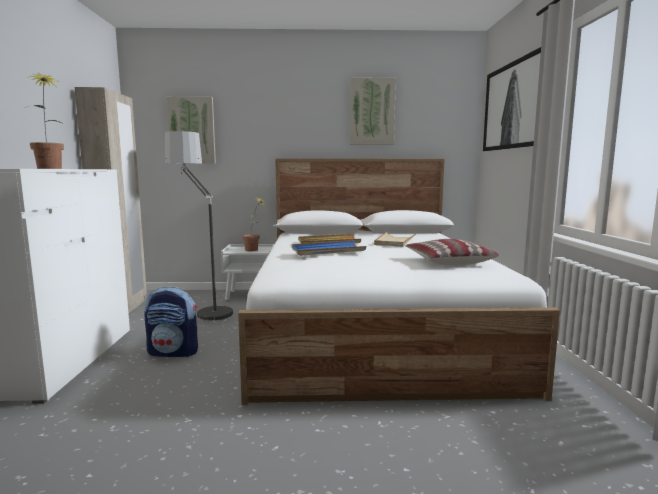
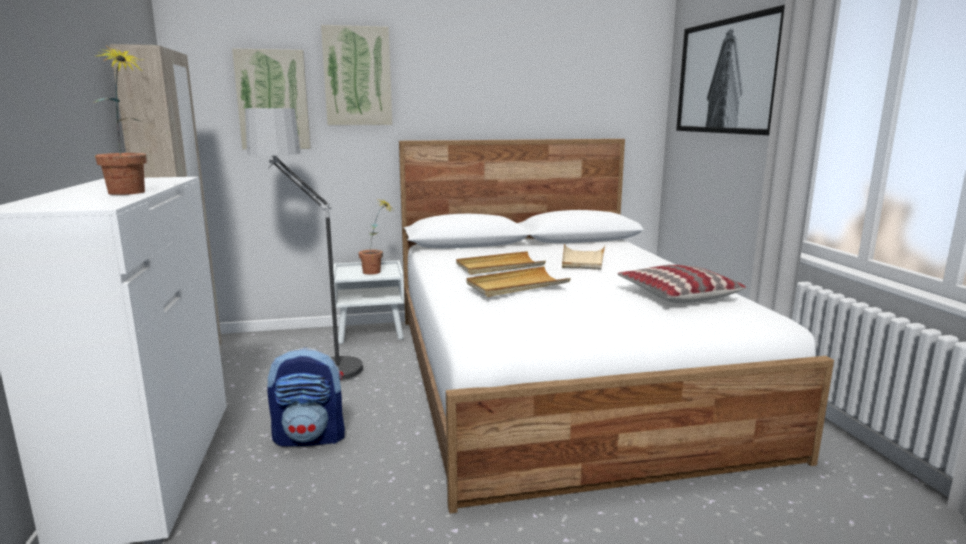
camera: 10 degrees left, 5 degrees up
blue tray [292,240,366,256] -> beige tray [467,266,571,297]
picture [350,77,396,145] -> picture moved to [321,25,392,125]

